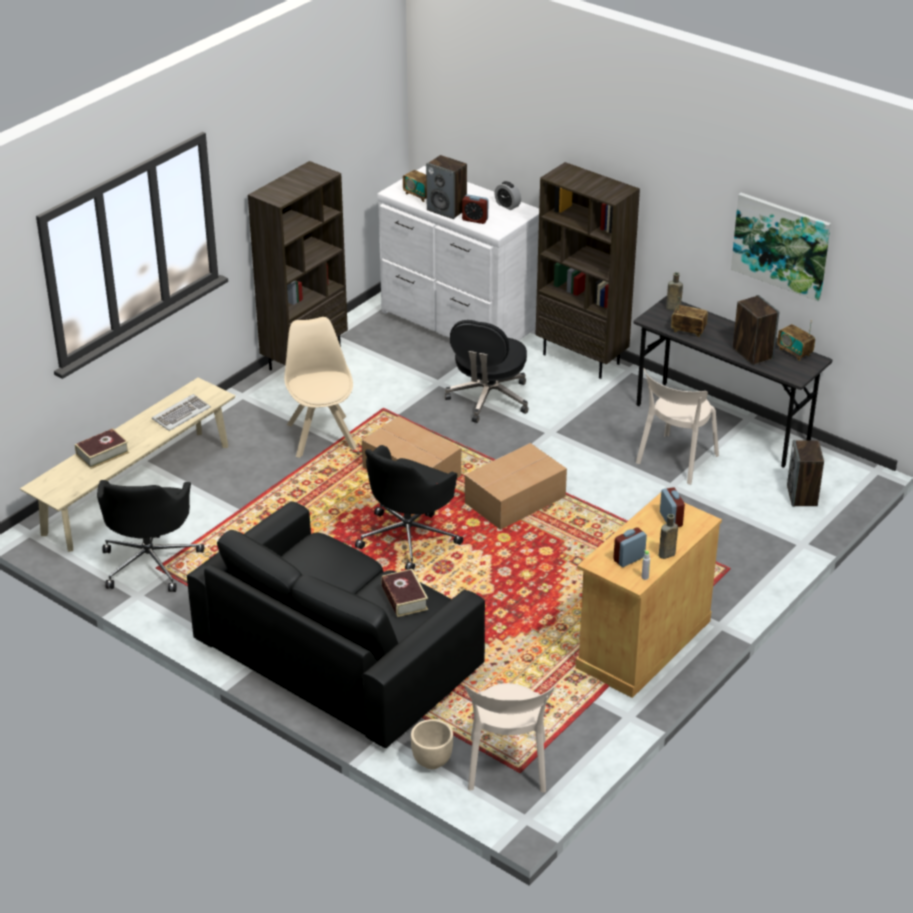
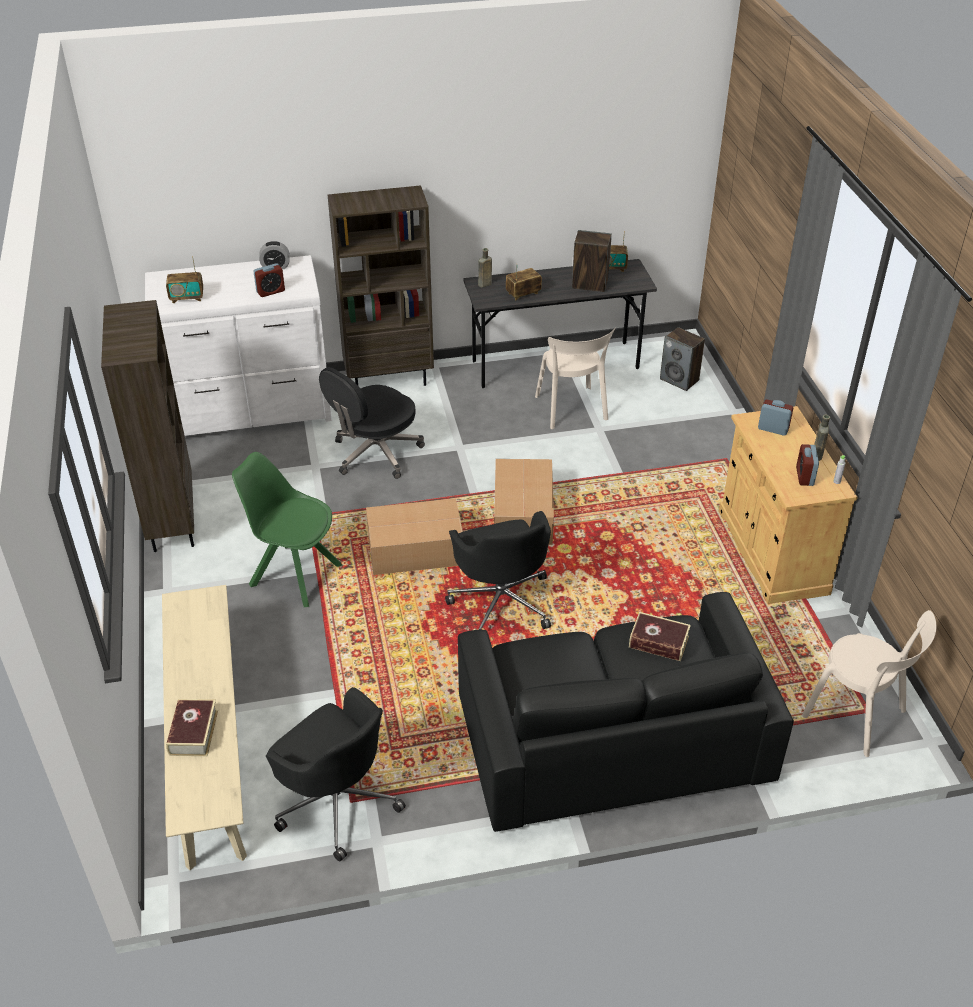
camera: 50 degrees left, 5 degrees up
keyboard [152,394,211,431] -> none
beige chair [284,317,357,458] -> green chair [232,452,343,607]
beige planter [411,719,453,769] -> none
speaker [426,155,467,219] -> none
black office chair [445,320,529,423] -> black office chair turned 75 degrees clockwise [319,367,425,479]
picture [731,192,831,302] -> none

